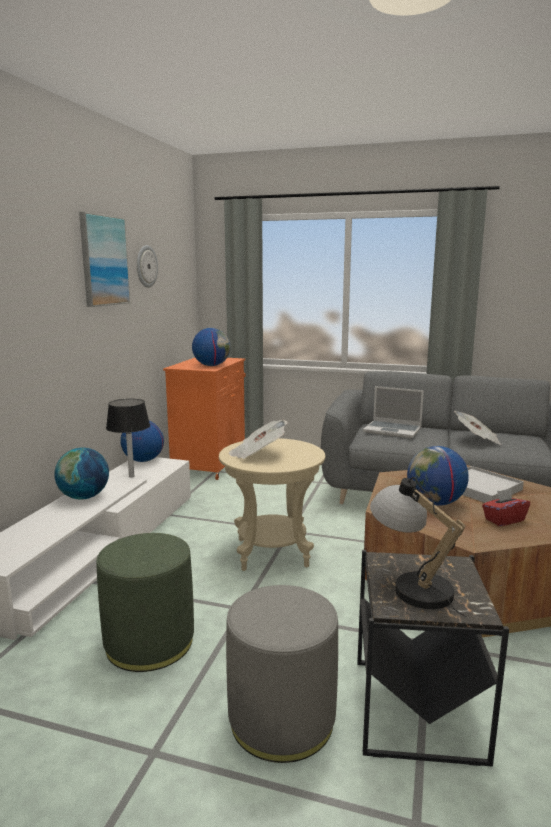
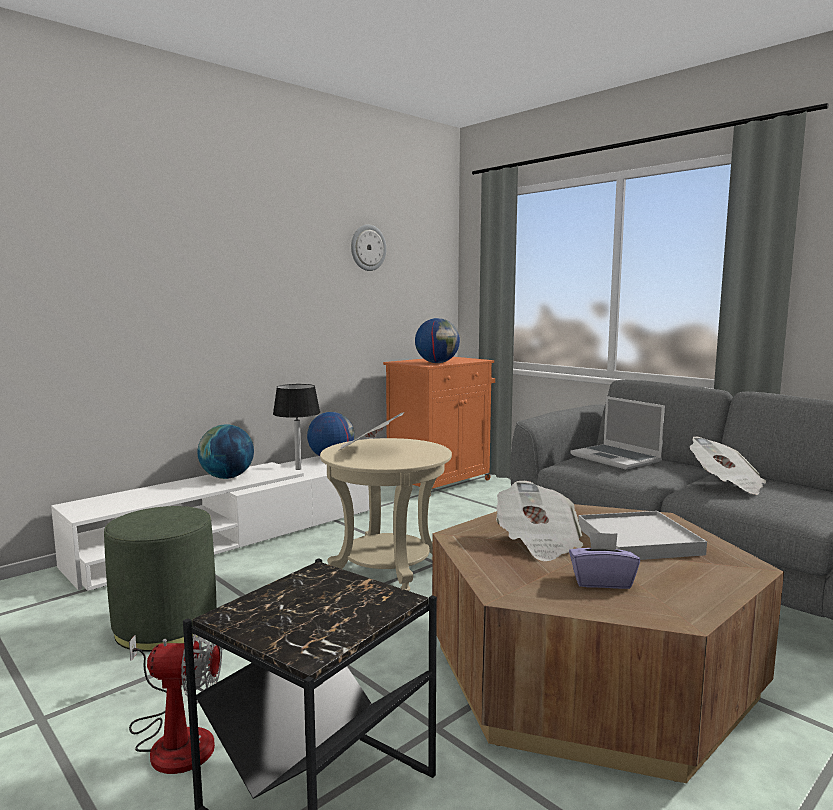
camera: 30 degrees right, 5 degrees down
picture [79,212,131,307] -> none
grey ottoman [226,585,338,763] -> fan [129,634,222,774]
table lamp [370,477,466,617] -> none
globe [407,446,469,506] -> newspaper [496,481,583,562]
red tissue box [482,489,530,526] -> purple tissue box [569,532,640,589]

